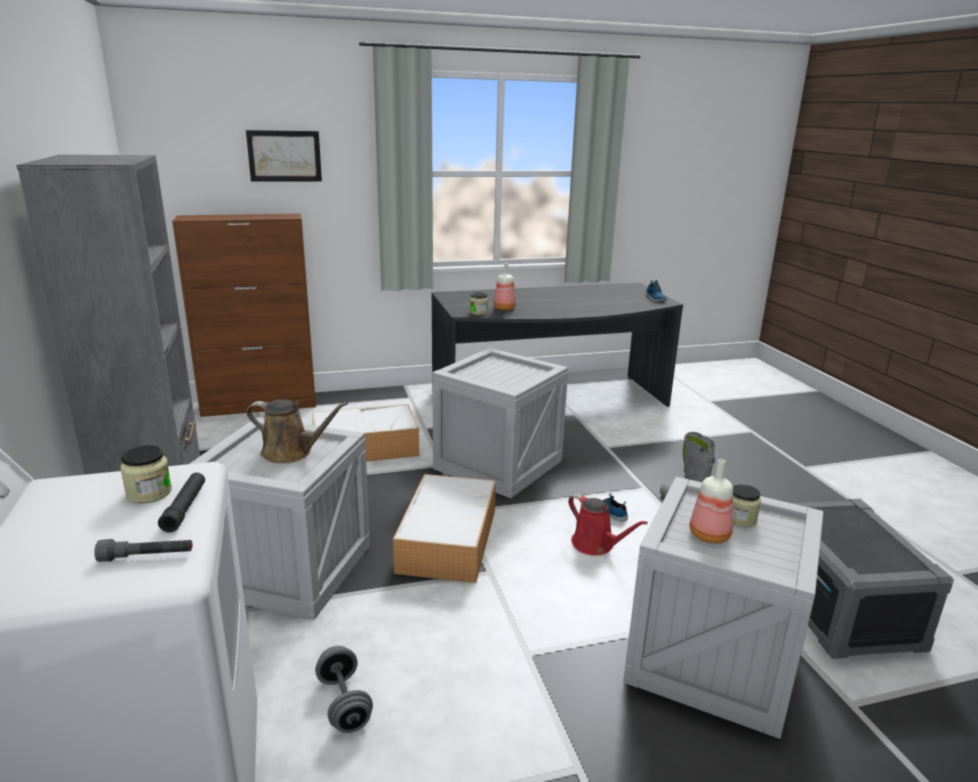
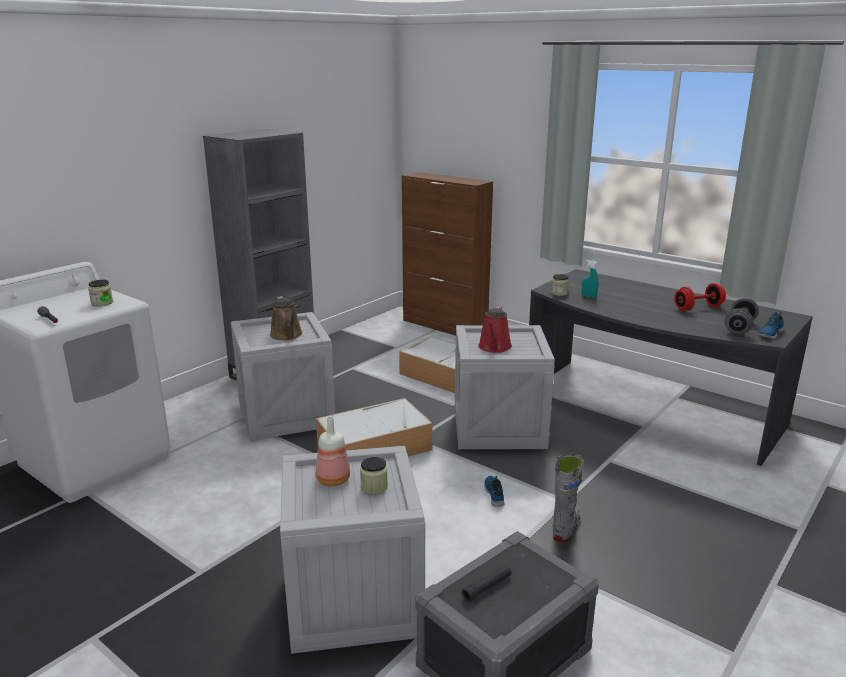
camera: 55 degrees right, 0 degrees up
black flashlight [158,473,205,533] -> black flashlight moved to [462,566,511,602]
picture [246,130,322,182] -> none
grey dumbbell [315,646,373,733] -> grey dumbbell moved to [725,298,759,334]
bottle [493,263,516,311] -> turquoise spray bottle [582,260,598,298]
red watering can [568,494,648,555] -> red watering can moved to [478,307,512,353]
none -> red dumbbell [674,283,726,311]

